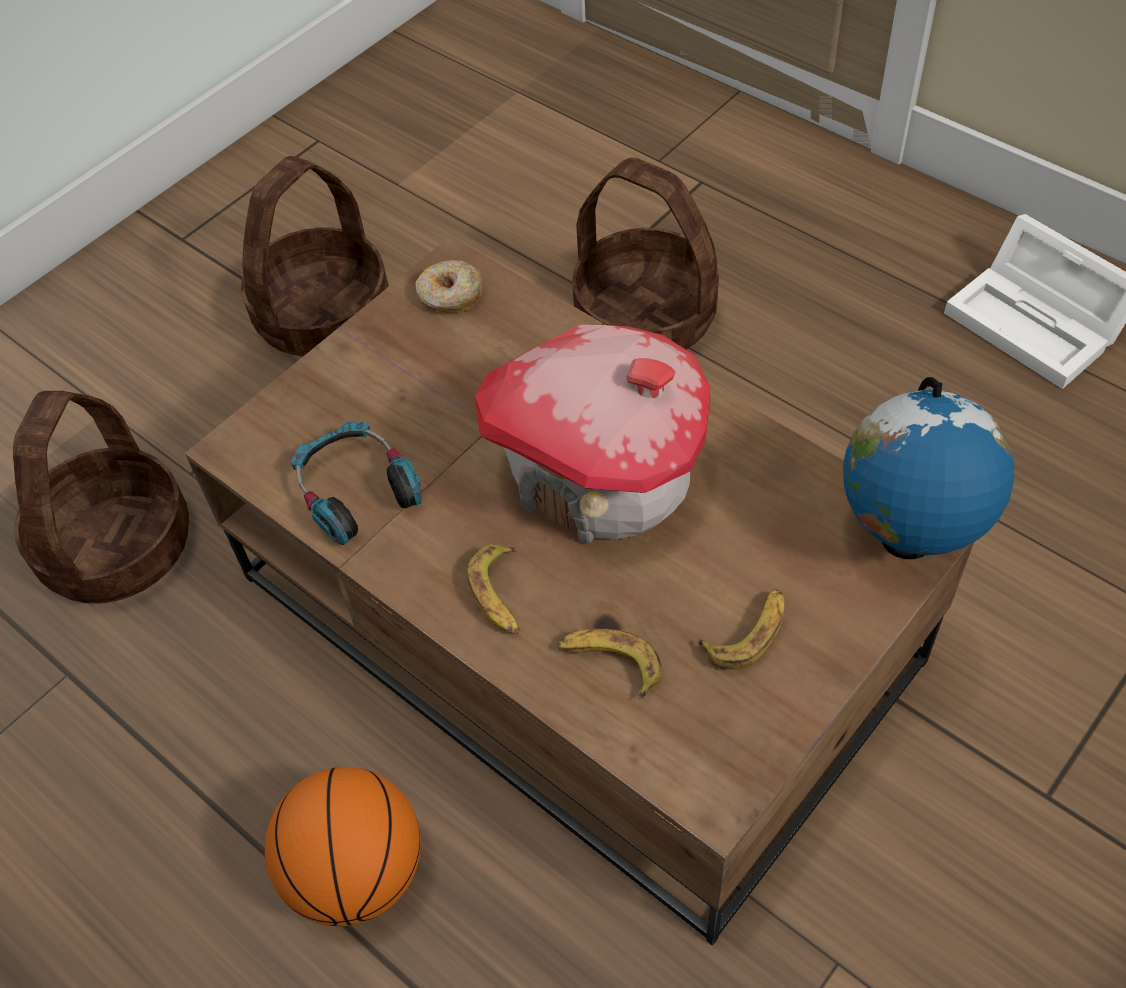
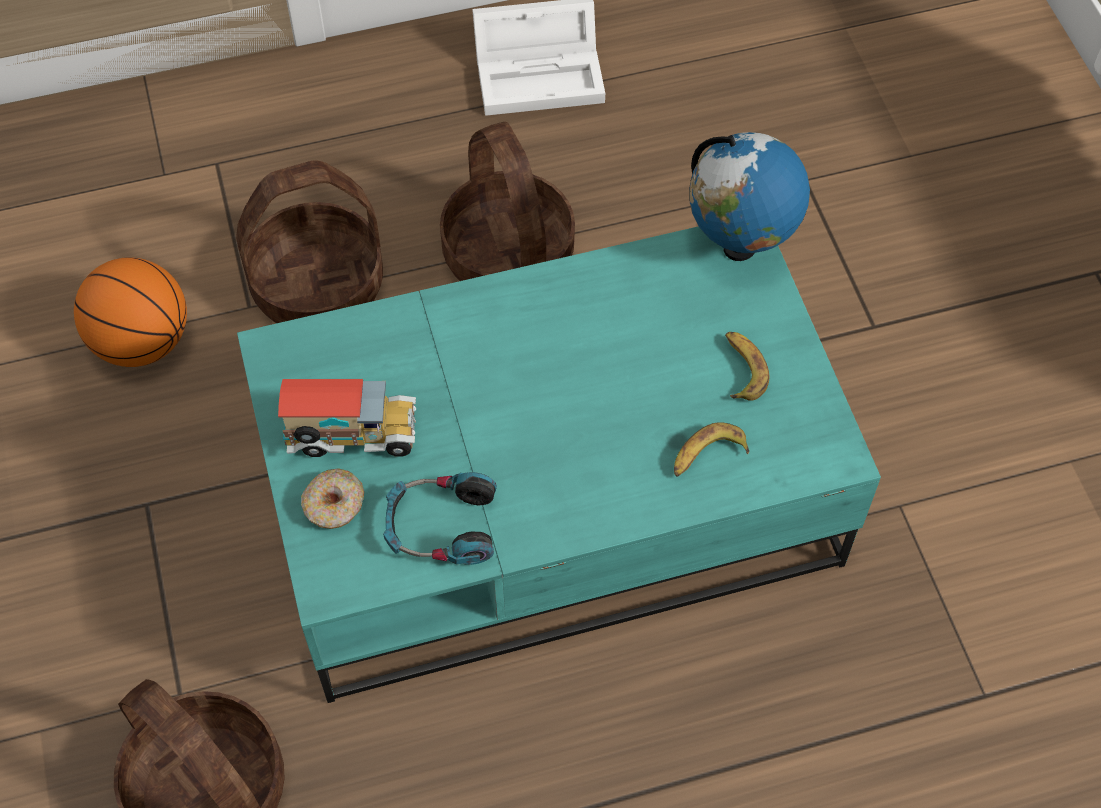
camera: 60 degrees left, 5 degrees up
brown coffee table [185,236,974,945] -> turquoise coffee table [237,226,881,703]
basket [241,156,388,357] -> basket moved to [440,122,575,281]
basketball [265,767,421,926] -> basketball moved to [74,257,187,367]
donut [415,260,483,312] -> donut moved to [301,468,364,529]
banana [466,544,519,634] -> none
toy house [475,325,710,544] -> none
none -> toy truck [278,379,416,457]

